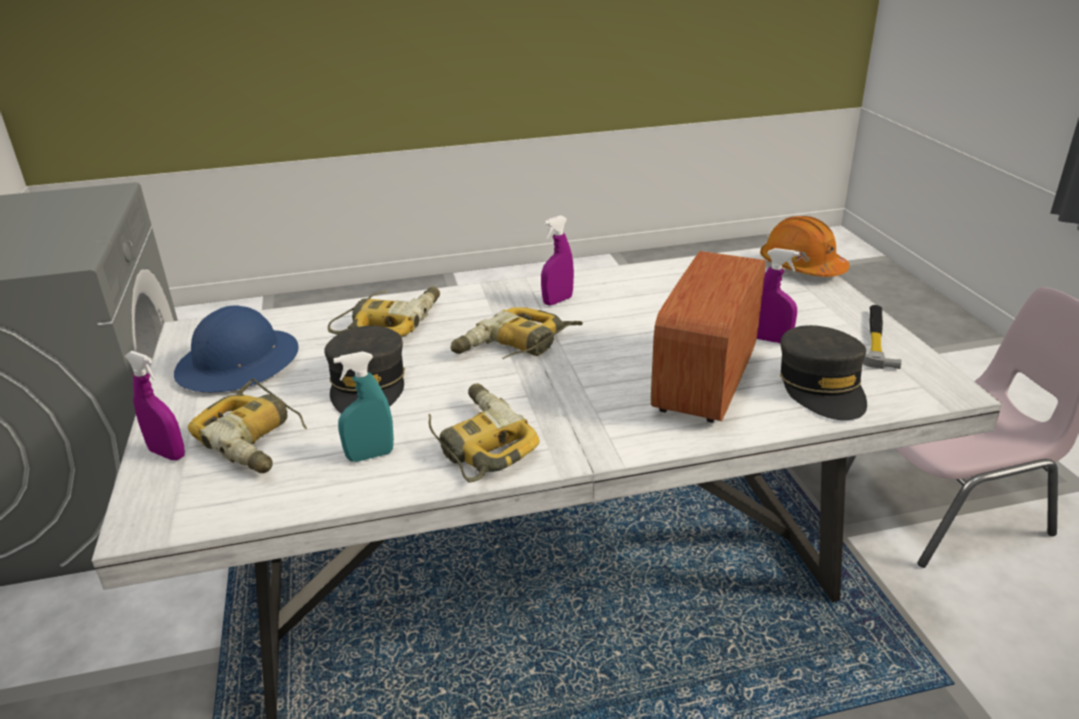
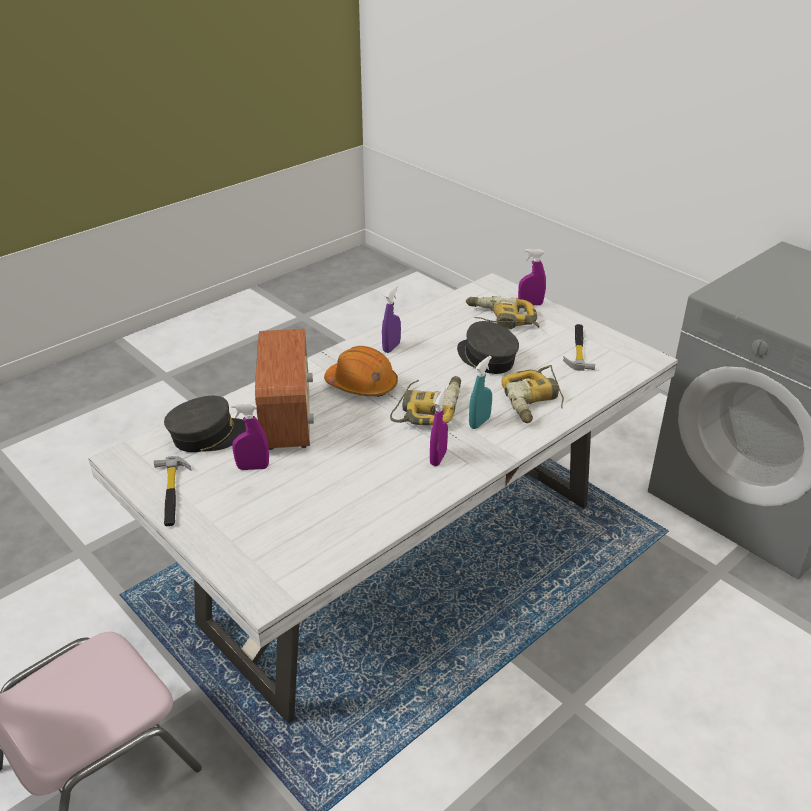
camera: 150 degrees right, 5 degrees up
blue hard hat [174,306,299,392] -> hammer [563,324,595,371]
turquoise spray bottle [333,352,394,462] -> turquoise spray bottle moved to [469,356,492,429]
power drill [428,384,540,483] -> purple spray bottle [382,285,401,353]
orange hard hat [760,216,850,277] -> orange hard hat moved to [324,346,398,397]
grey cap [780,325,867,420] -> grey cap turned 105 degrees clockwise [164,396,246,452]

